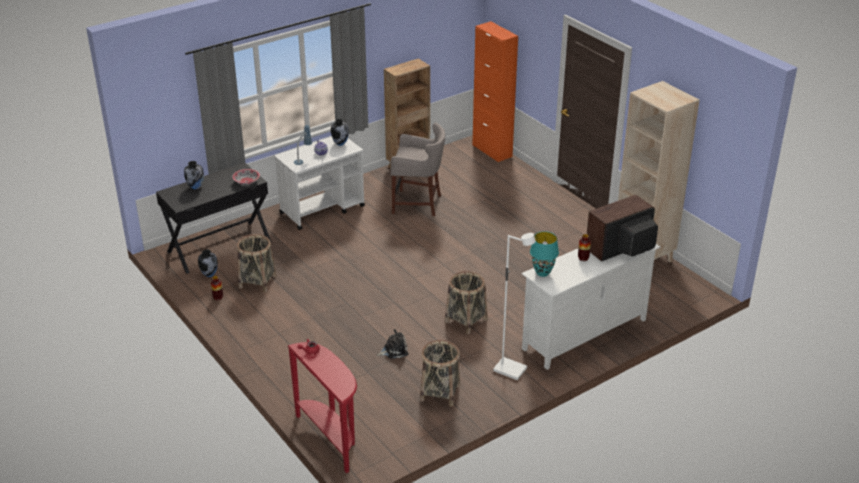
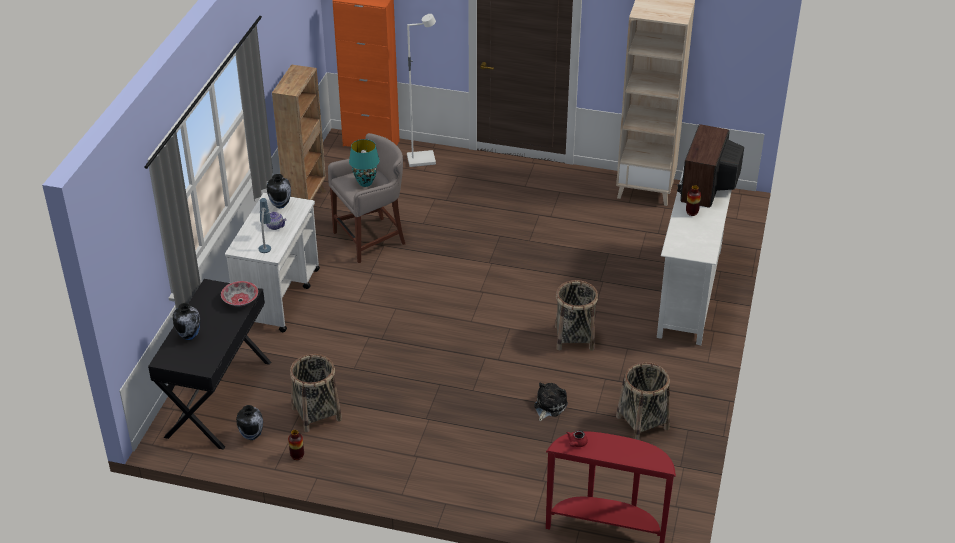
camera: 40 degrees left, 5 degrees up
white floor lamp [493,233,536,380] -> white floor lamp moved to [407,14,436,167]
turquoise table lamp [530,231,559,277] -> turquoise table lamp moved to [349,139,380,187]

